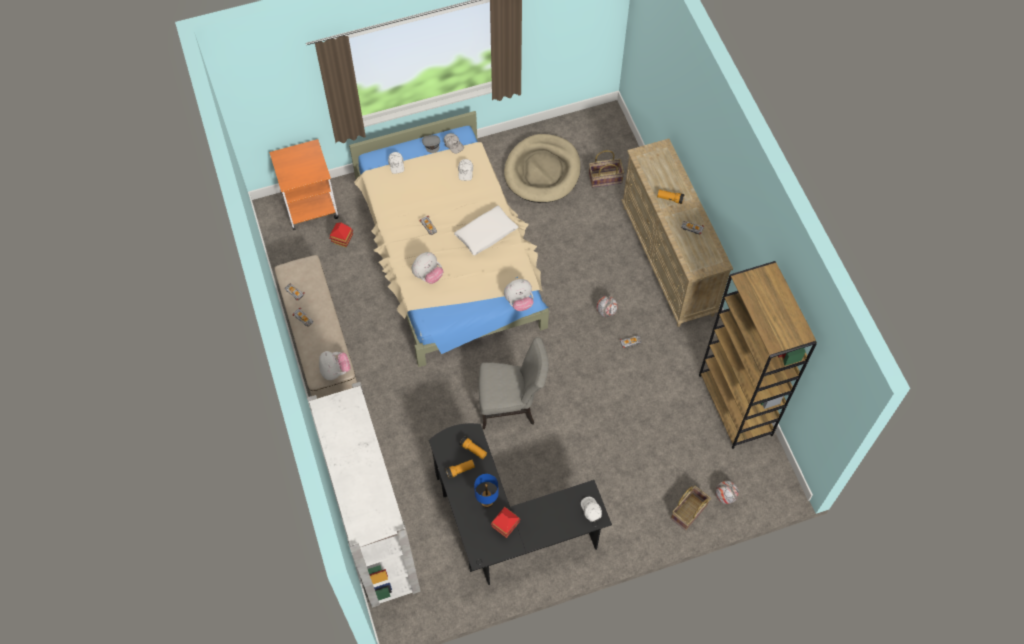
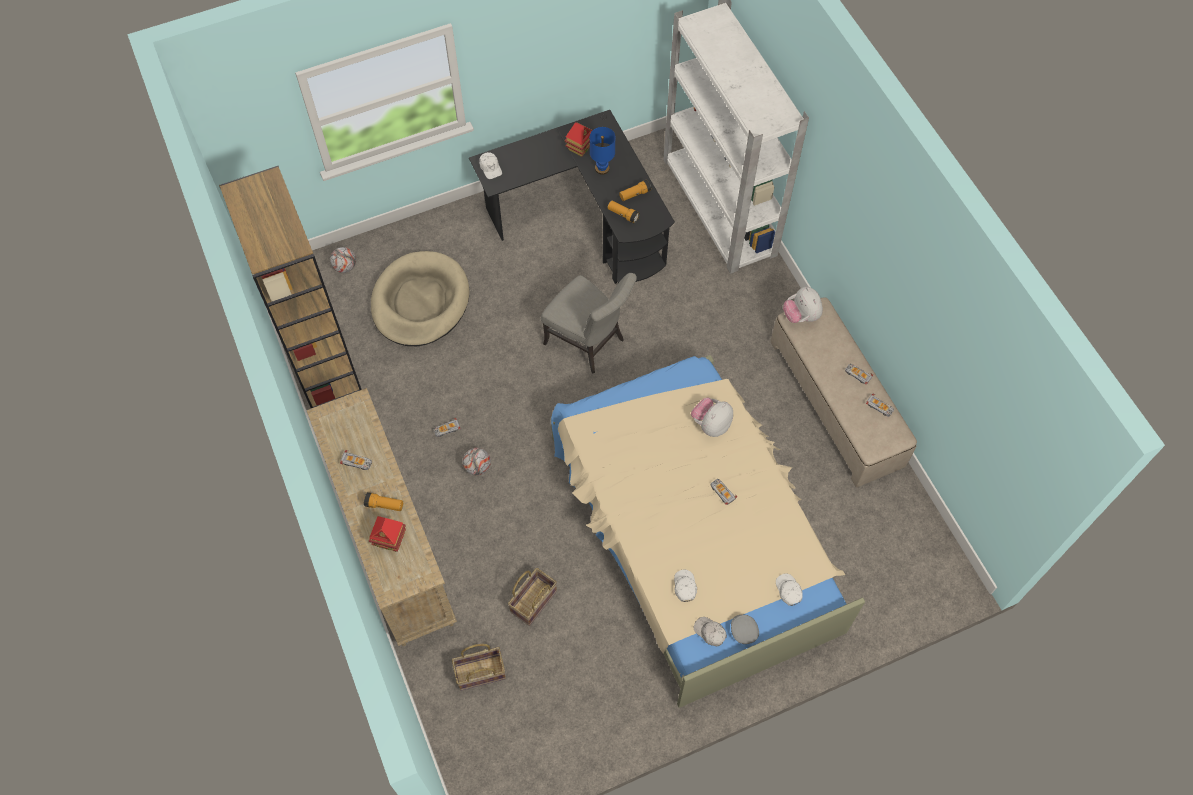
camera: 175 degrees right, 0 degrees up
orange cart [269,139,339,230] -> none
toy house [329,222,353,248] -> toy house moved to [369,516,406,552]
white pillow [454,205,518,255] -> none
grey chair [479,337,549,429] -> grey chair turned 135 degrees counterclockwise [541,273,637,374]
beige dog bed [504,134,581,203] -> beige dog bed moved to [371,251,470,346]
plush toy [504,279,534,311] -> none
basket [671,486,711,531] -> basket moved to [508,568,557,626]

